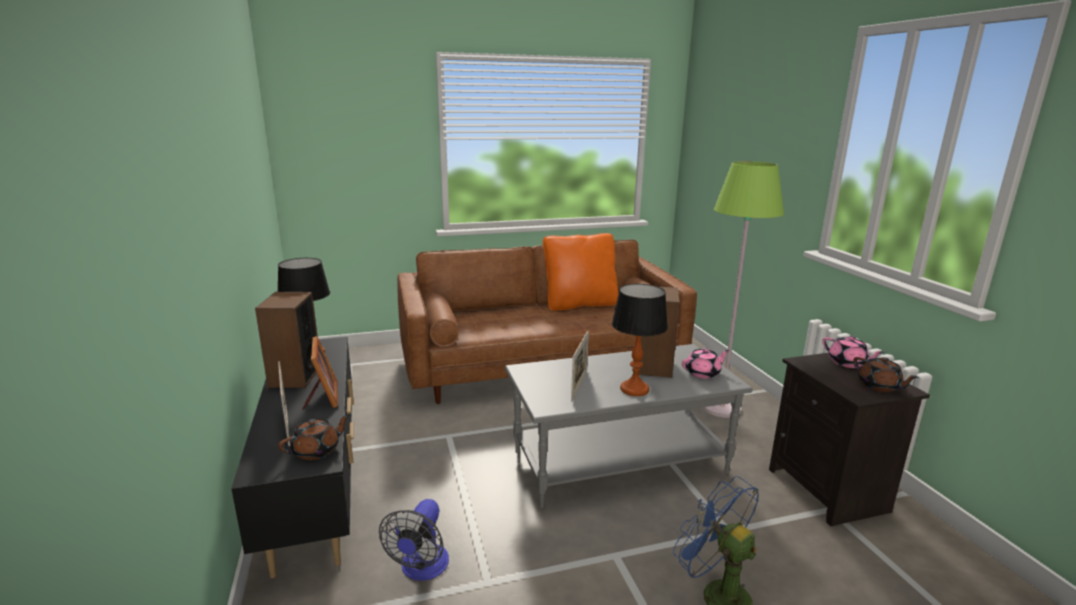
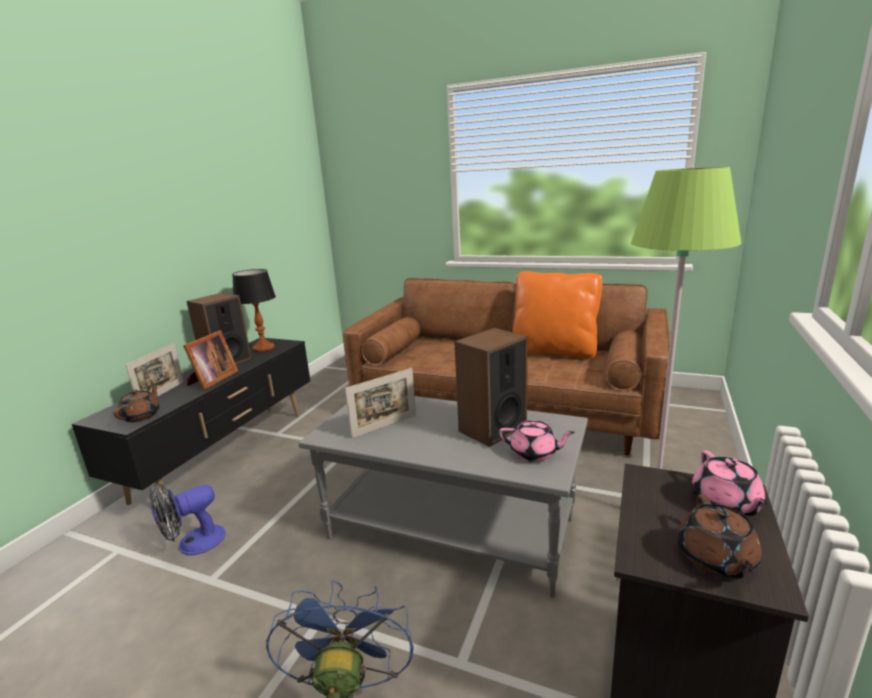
camera: 40 degrees right, 0 degrees up
brown teapot [278,414,350,460] -> brown teapot turned 75 degrees counterclockwise [114,383,160,422]
table lamp [612,284,668,396] -> none

